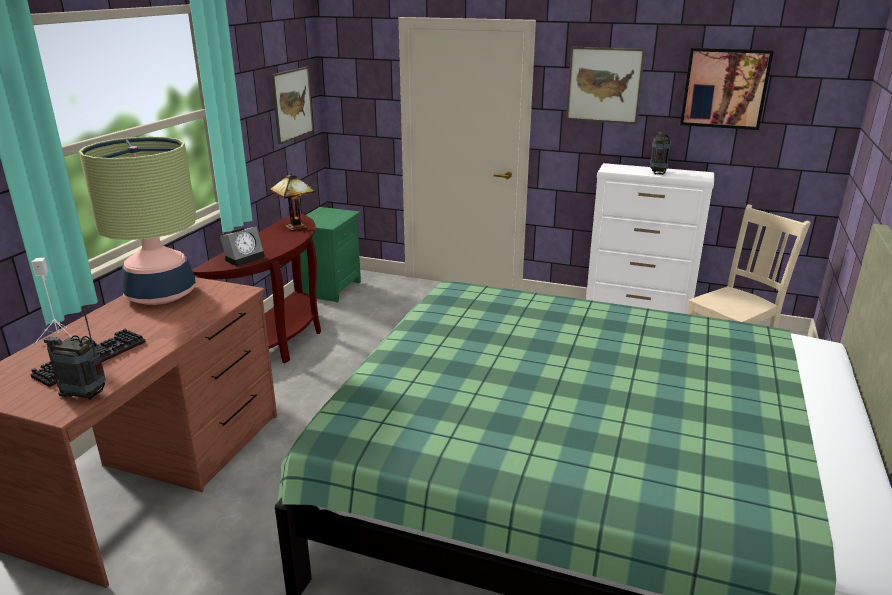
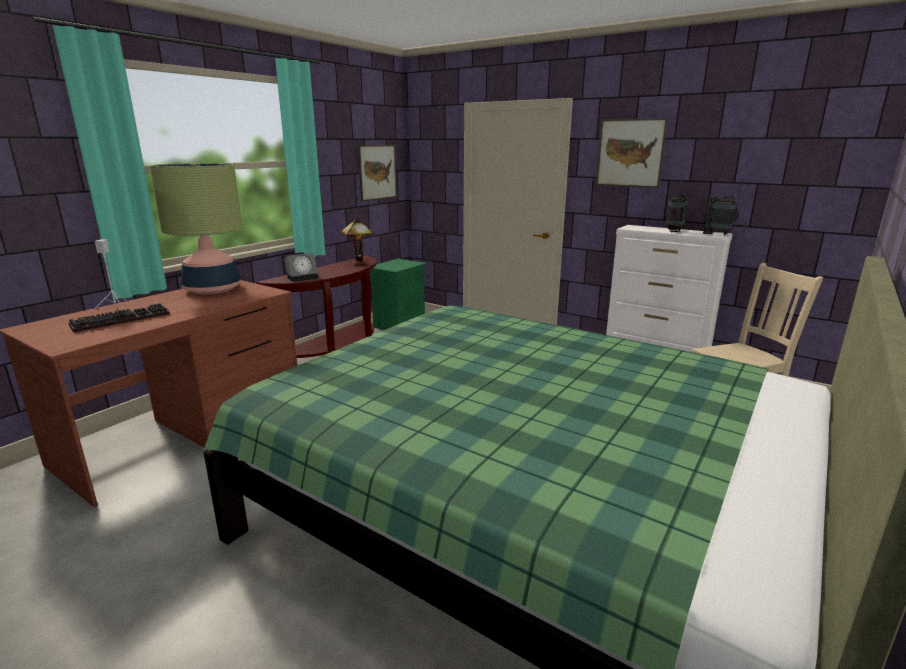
camera: 15 degrees right, 5 degrees down
radio [43,310,106,400] -> radio moved to [703,178,743,236]
picture [680,48,774,130] -> none

